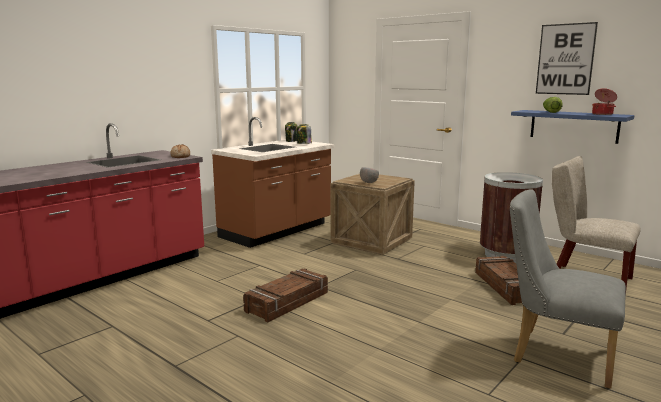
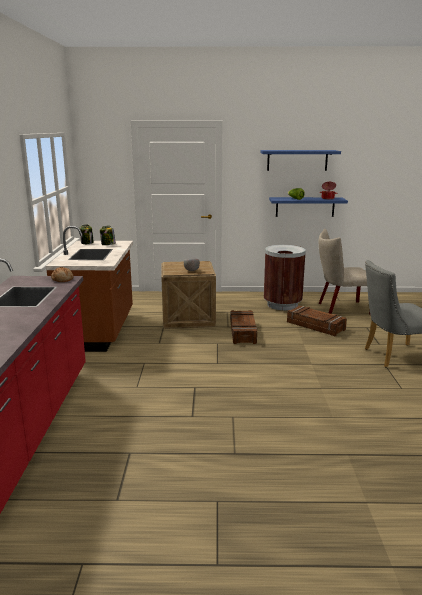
camera: 40 degrees left, 5 degrees up
crate [243,269,328,322] -> crate moved to [230,310,257,344]
picture [536,22,598,95] -> blue shelf [260,150,341,171]

